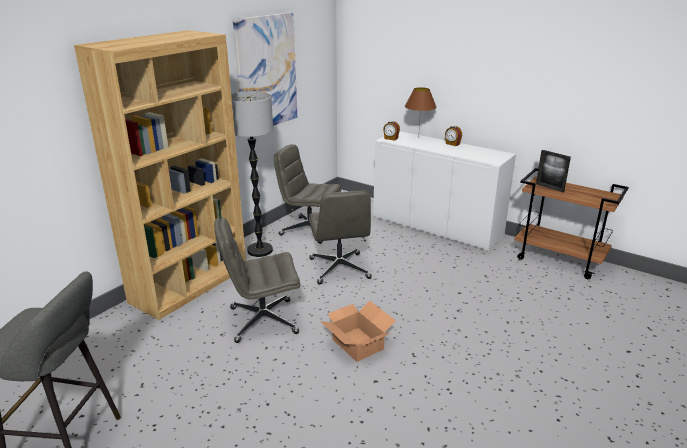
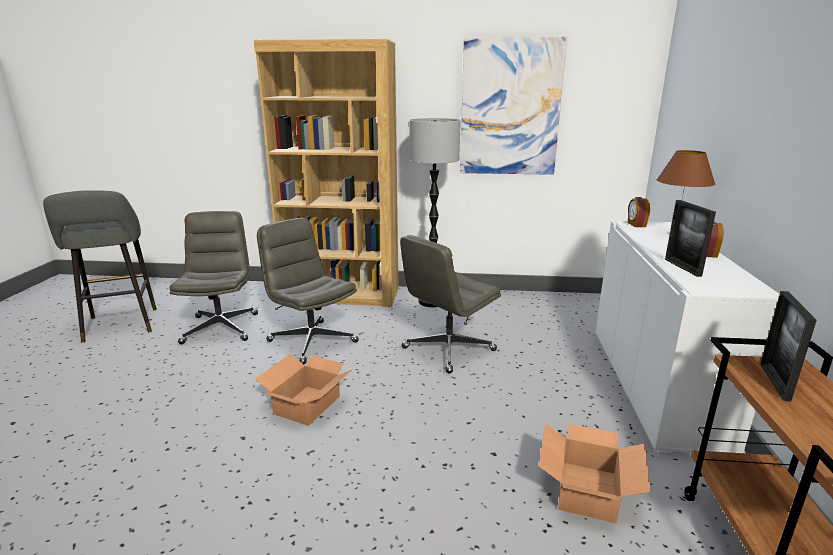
camera: 60 degrees right, 5 degrees down
grey office chair [274,144,341,244] -> grey office chair moved to [169,211,258,344]
none -> cardboard box [539,424,651,524]
none -> picture frame [665,200,716,277]

